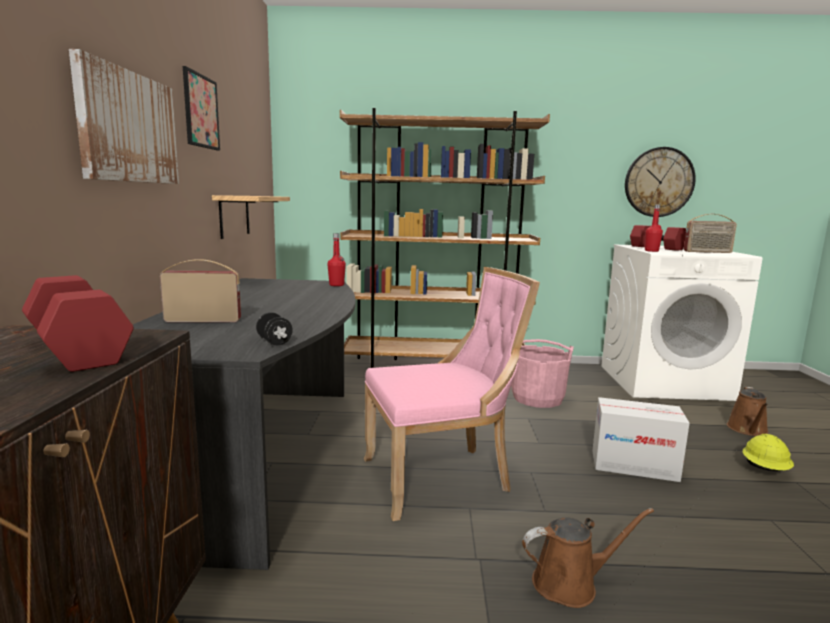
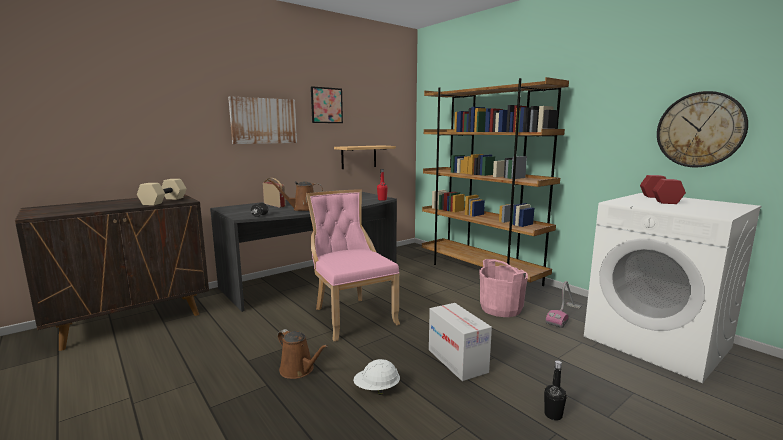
camera: 50 degrees right, 0 degrees up
red dumbbell [22,275,134,372] -> beige dumbbell [137,179,186,205]
pink chair [364,267,540,521] -> pink chair turned 150 degrees counterclockwise [306,189,400,341]
red bottle [645,204,663,252] -> none
radio [684,214,737,253] -> none
brown watering can [727,387,768,436] -> brown watering can moved to [268,180,323,211]
yellow hard hat [743,434,794,471] -> black bottle [544,360,567,421]
none -> white hard hat [353,359,400,395]
none -> vacuum cleaner [546,281,581,328]

